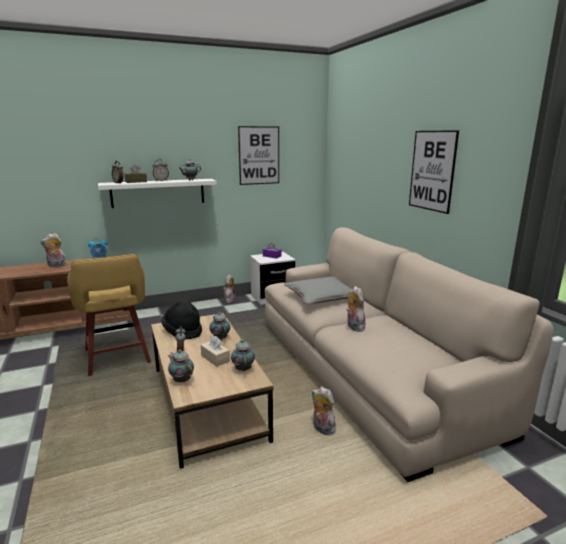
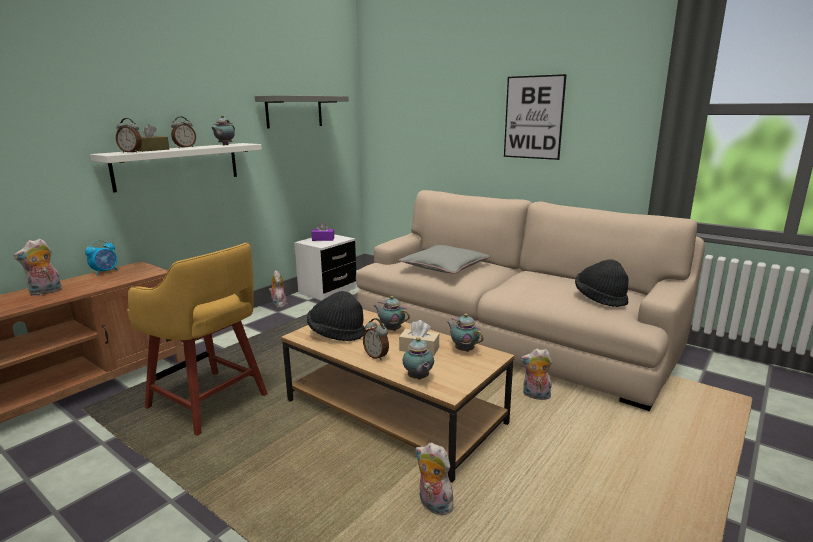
camera: 30 degrees left, 0 degrees up
teapot [168,350,194,382] -> teapot turned 120 degrees counterclockwise [403,337,434,380]
picture [238,126,279,185] -> grey shelf [255,95,349,129]
plush toy [347,286,367,332] -> plush toy moved to [416,443,457,515]
none -> black hat [575,259,629,307]

